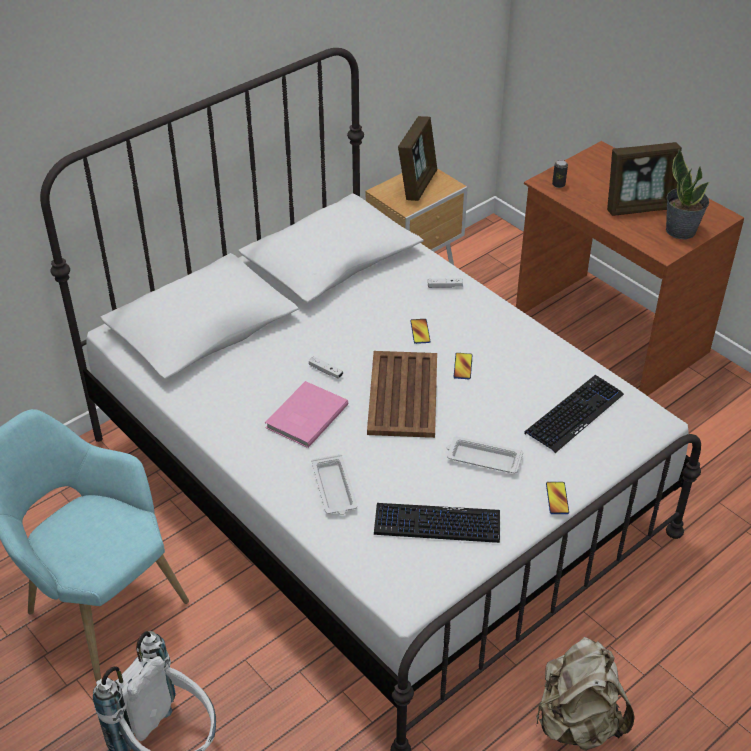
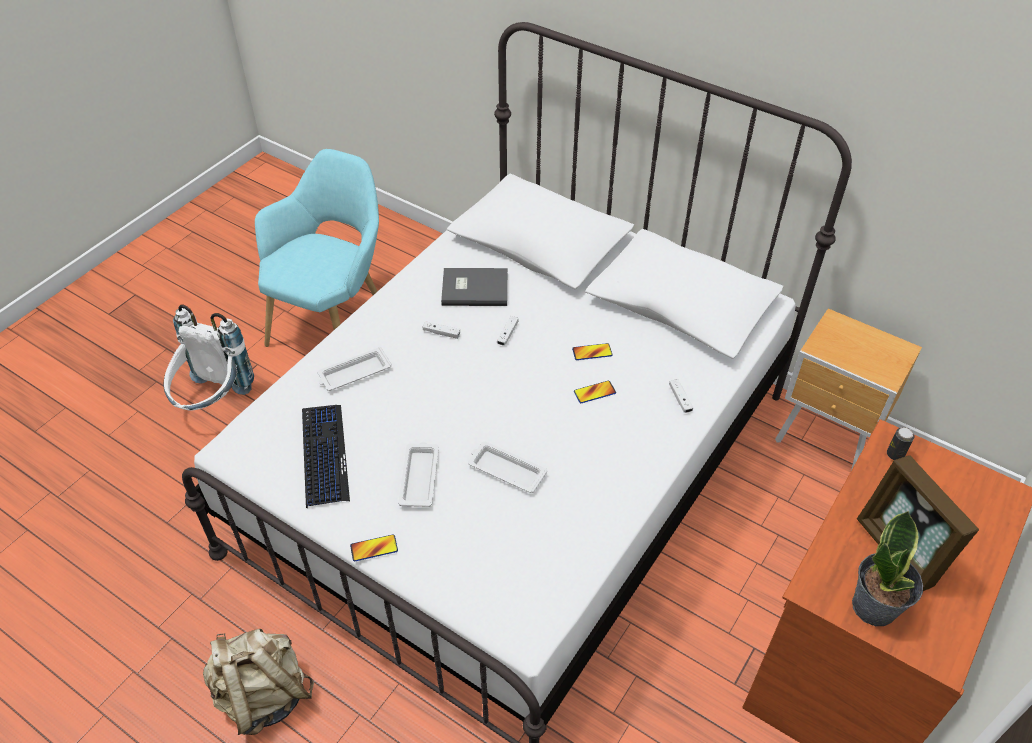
camera: 75 degrees right, 5 degrees up
pink book [265,381,348,448] -> white game controller [423,321,460,339]
brown tray [367,351,437,438] -> none
picture frame [398,116,437,201] -> none
phone [454,353,472,379] -> phone moved to [572,343,613,360]
keyboard [524,375,624,453] -> none
none -> grey book [441,268,508,306]
none -> white tray [468,441,547,493]

